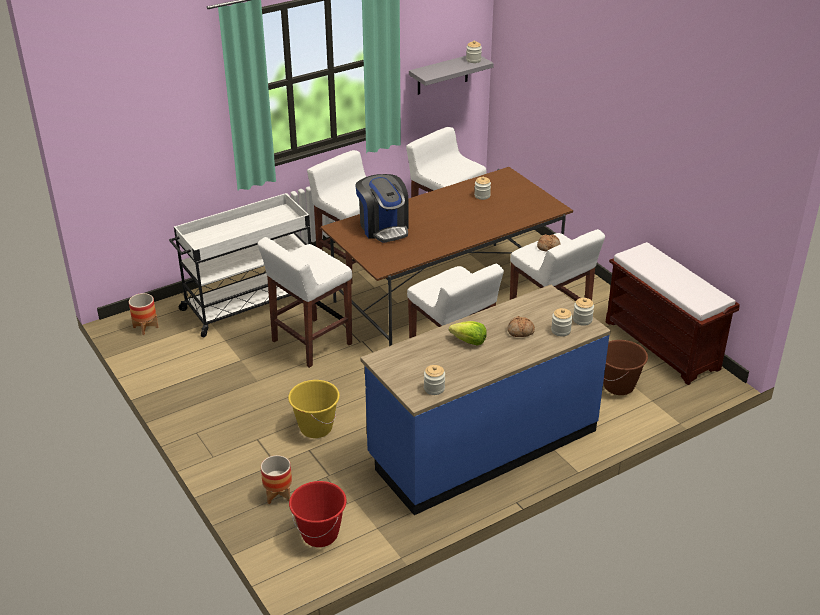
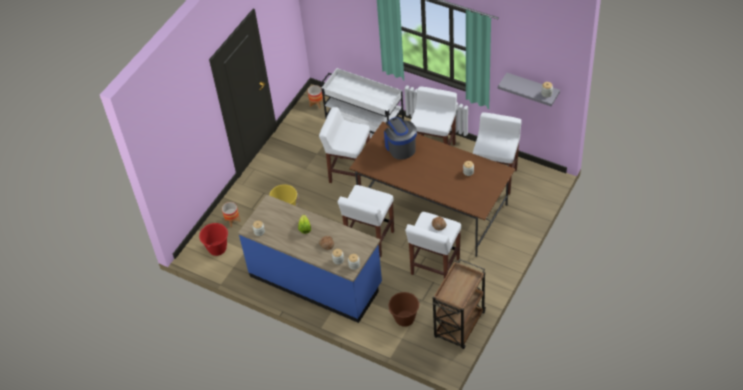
camera: 65 degrees right, 15 degrees up
coffee machine [355,174,408,243] -> coffee machine turned 120 degrees clockwise [384,117,417,160]
brown bench [606,242,740,385] -> brown cart [433,259,486,349]

